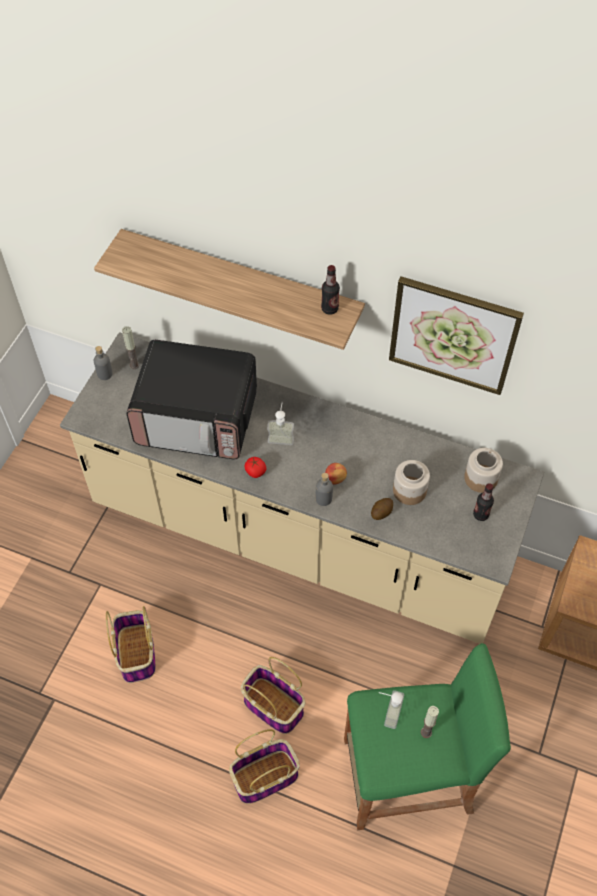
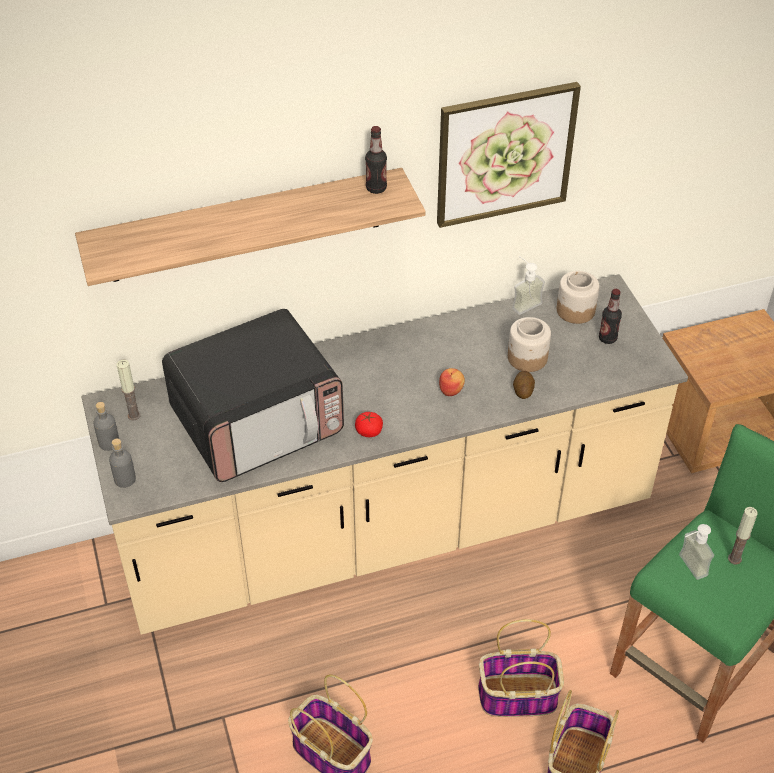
camera: 40 degrees left, 10 degrees down
soap dispenser [267,401,294,445] -> soap dispenser moved to [512,256,545,315]
grey bottle [315,473,333,506] -> grey bottle moved to [109,439,136,488]

